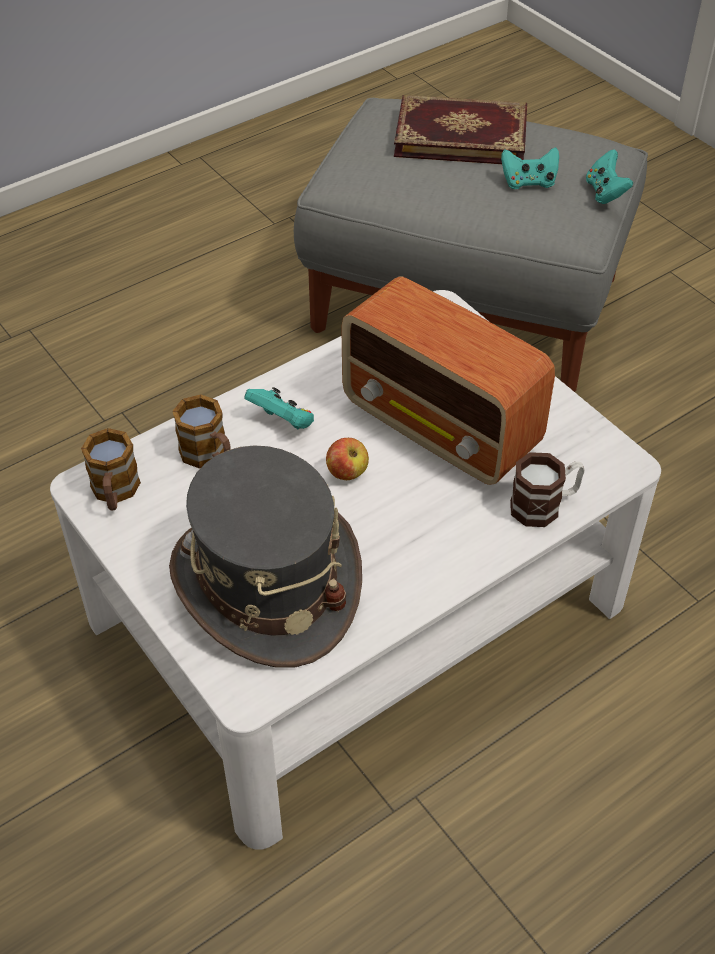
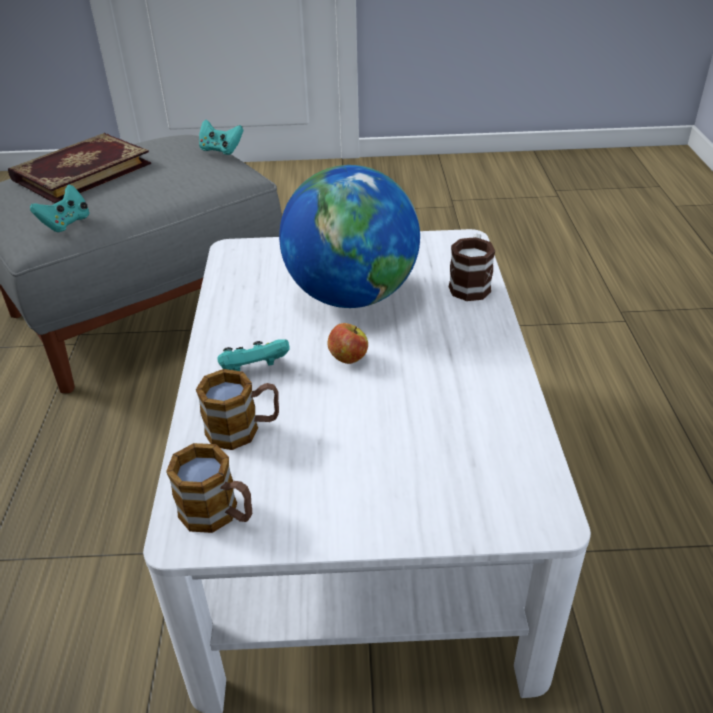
camera: 55 degrees left, 10 degrees down
grey hat [169,445,362,668] -> none
radio [341,276,555,485] -> globe [279,165,420,308]
turquoise game controller [501,147,559,189] -> turquoise game controller moved to [30,184,89,232]

